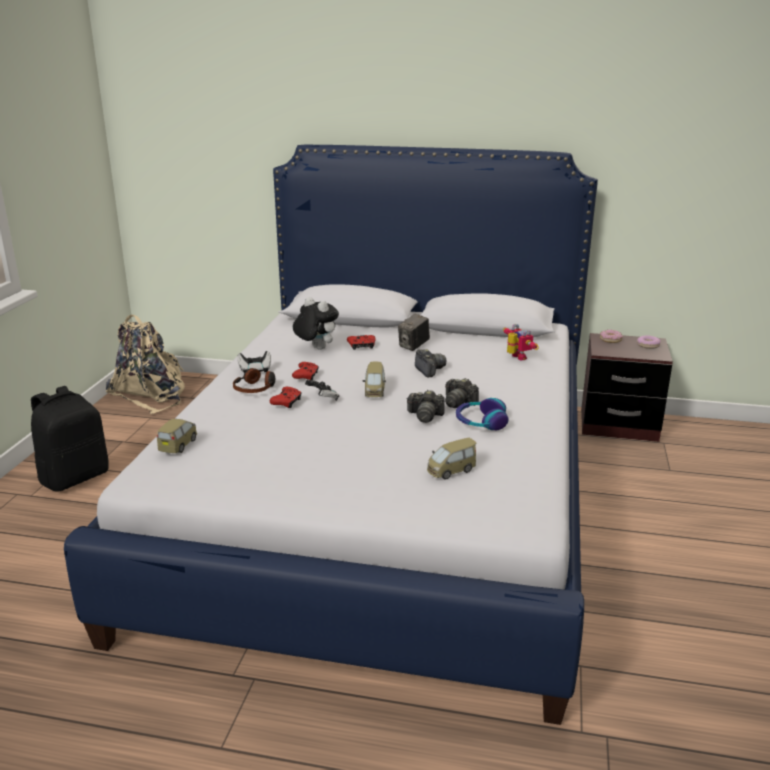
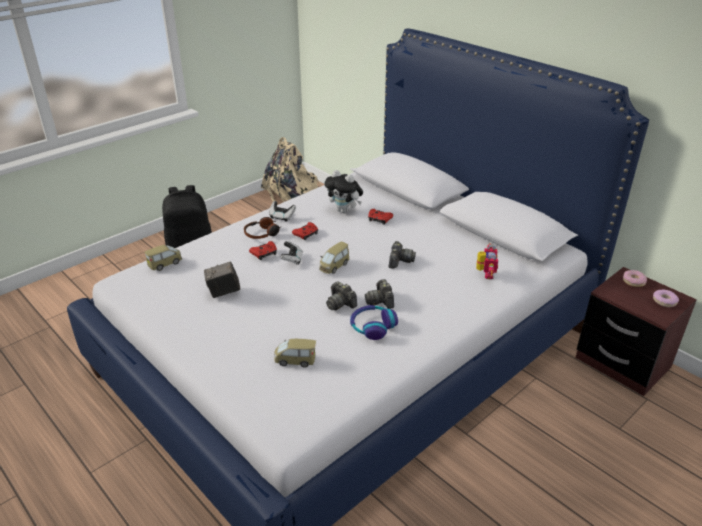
camera: 35 degrees right, 10 degrees up
plush toy [293,297,339,350] -> plush toy turned 135 degrees clockwise [324,170,363,213]
camera [398,314,430,351] -> camera moved to [204,262,240,298]

